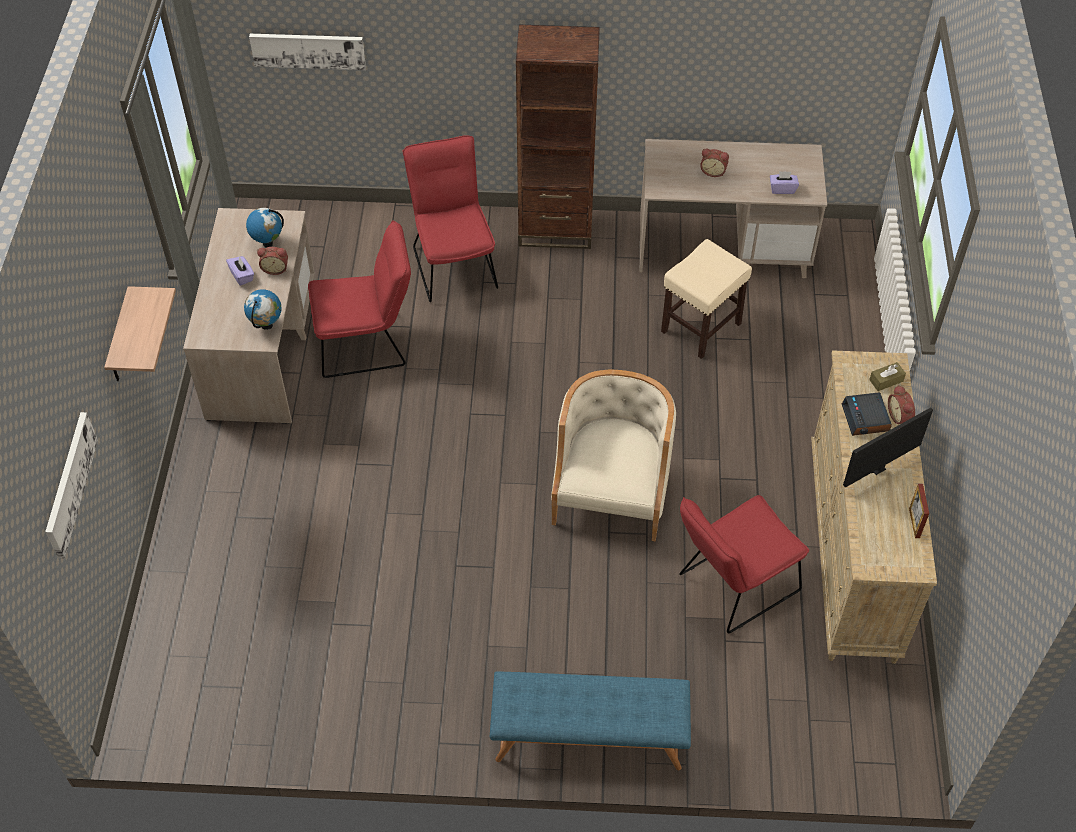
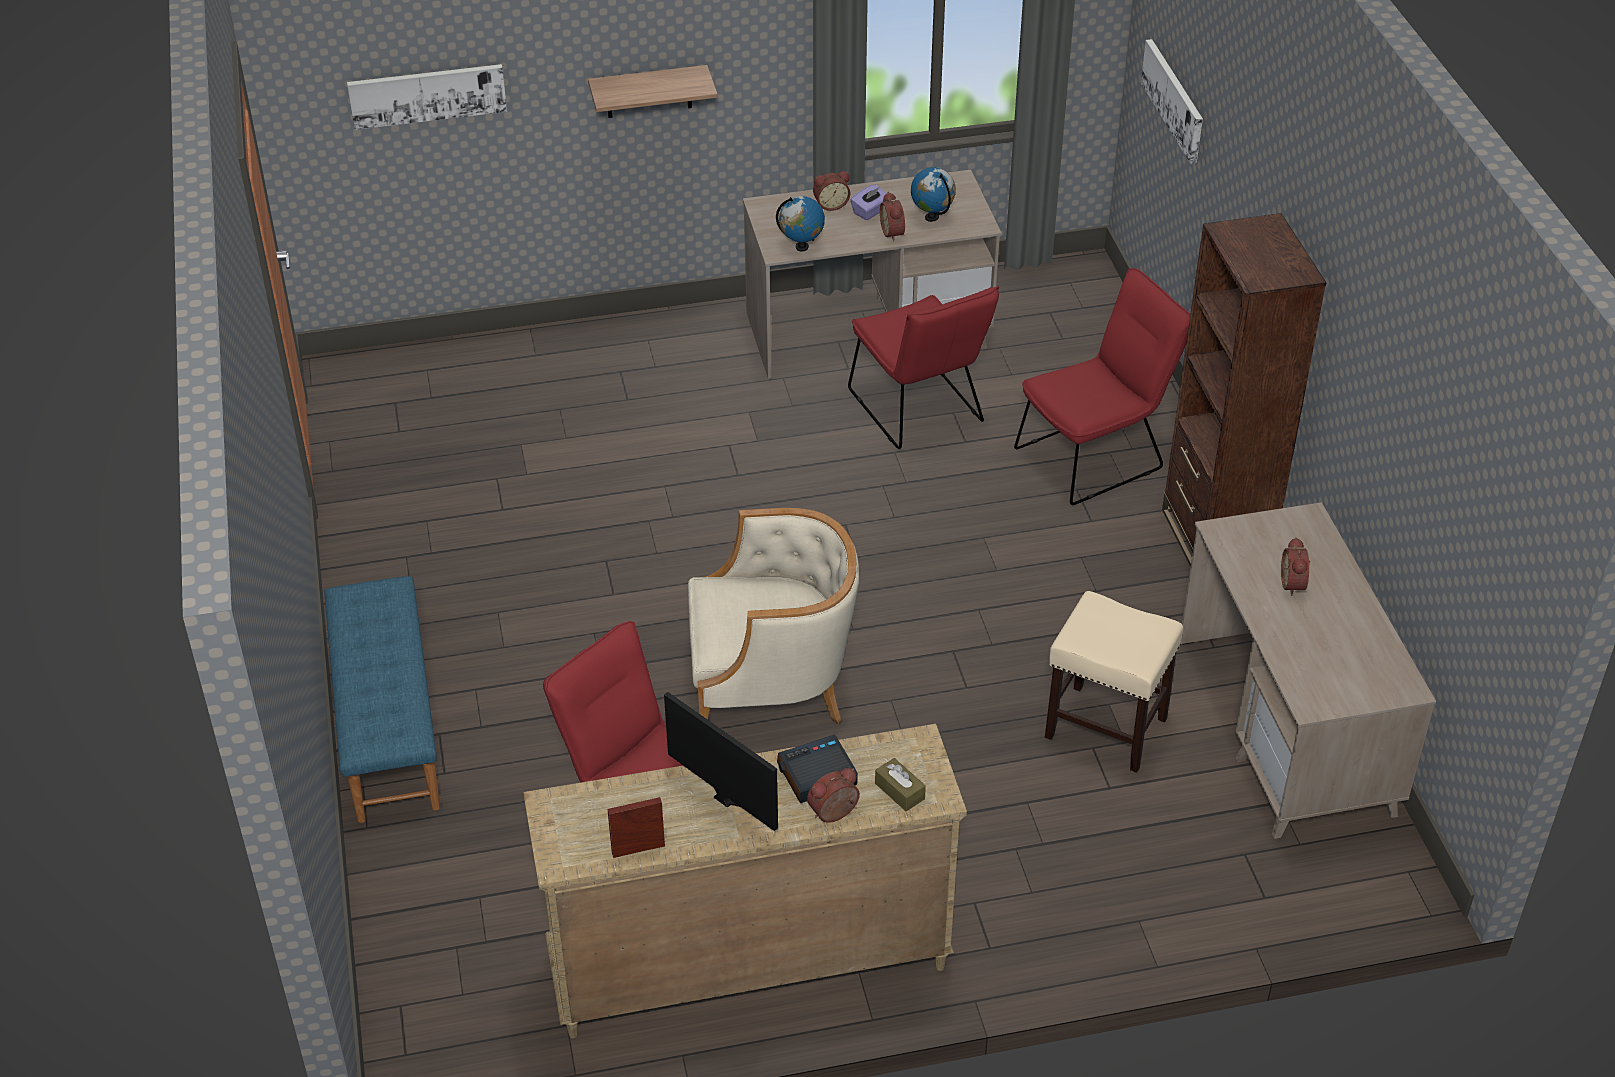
camera: 75 degrees right, 10 degrees down
purple tissue box [770,171,799,194] -> none
none -> alarm clock [813,171,850,211]

